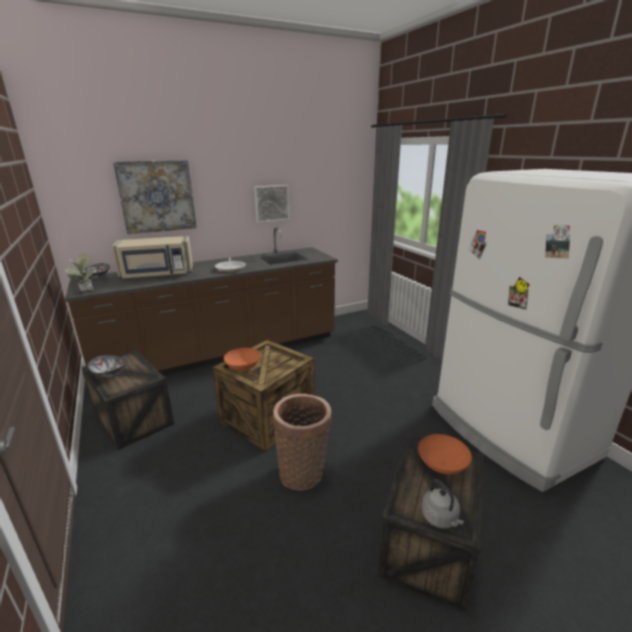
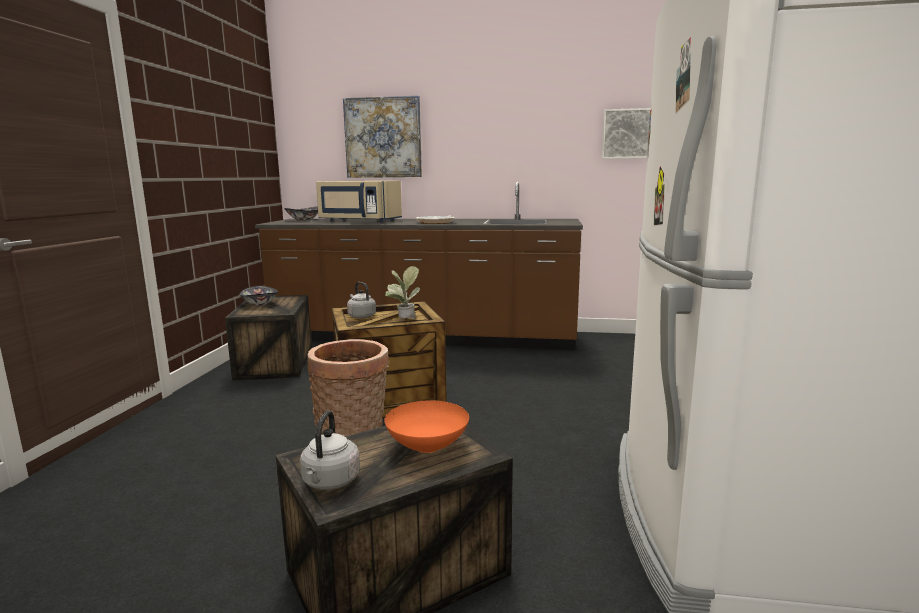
camera: 35 degrees right, 10 degrees down
potted plant [65,253,95,292] -> potted plant moved to [385,266,420,320]
orange bowl [224,348,261,371] -> grey kettle [347,282,376,319]
picture [254,185,290,223] -> picture moved to [602,108,650,159]

